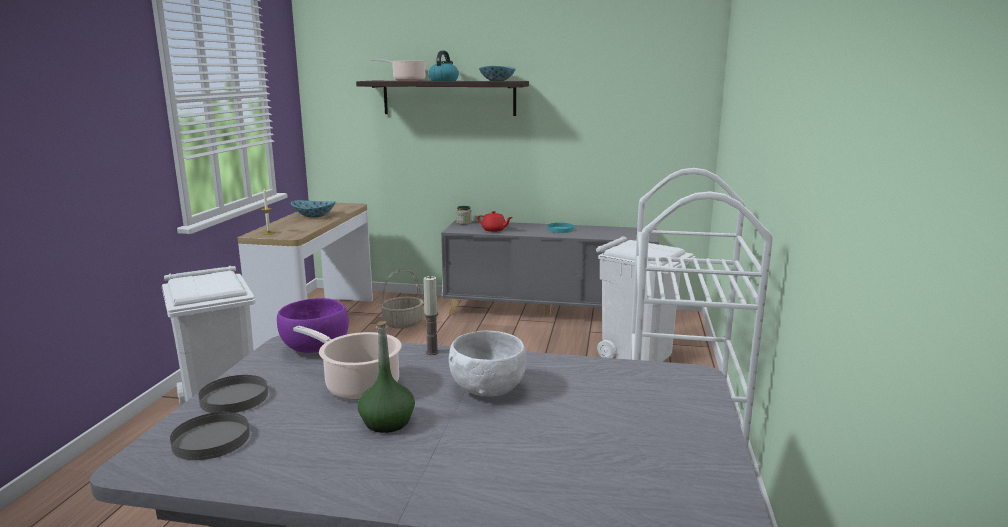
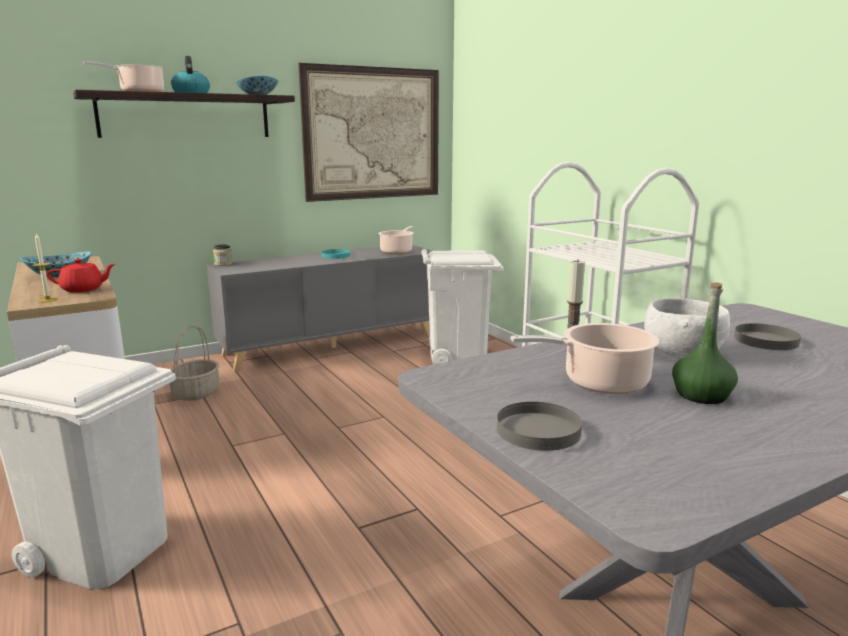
camera: 40 degrees left, 0 degrees up
grey plate [170,412,250,460] -> grey plate moved to [734,324,801,350]
purple bowl [277,298,349,353] -> none
red teapot [477,211,513,232] -> red teapot moved to [46,259,115,293]
none -> picture [298,63,439,202]
none -> cooking pot [378,226,414,254]

